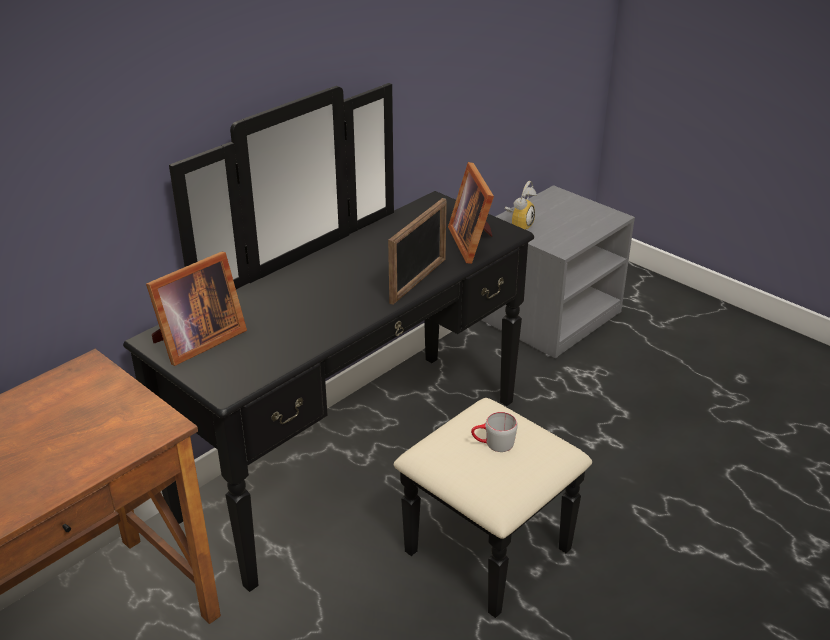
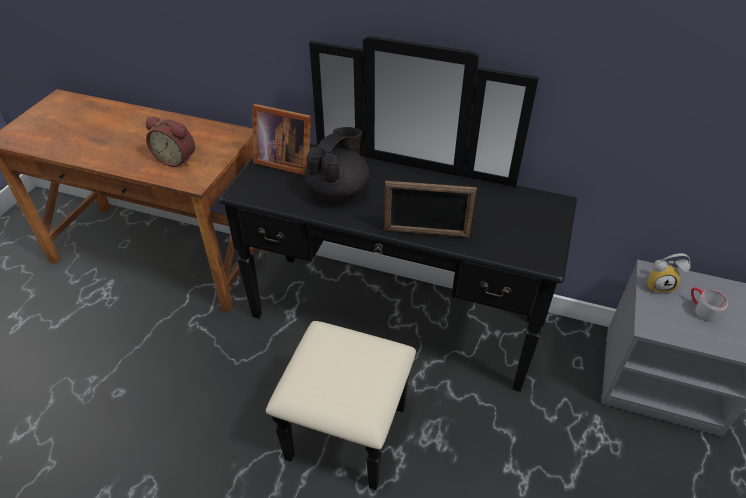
camera: 65 degrees right, 10 degrees up
picture frame [448,162,494,264] -> none
grey mug [471,412,518,452] -> grey mug moved to [691,287,728,322]
none -> alarm clock [146,117,195,167]
none -> black teapot [304,127,369,200]

